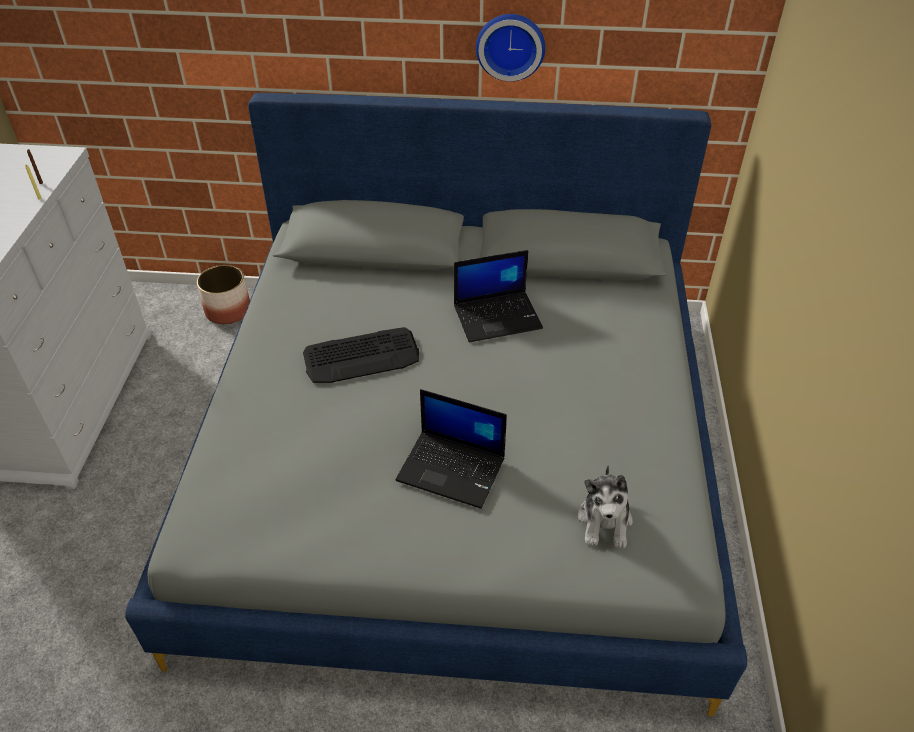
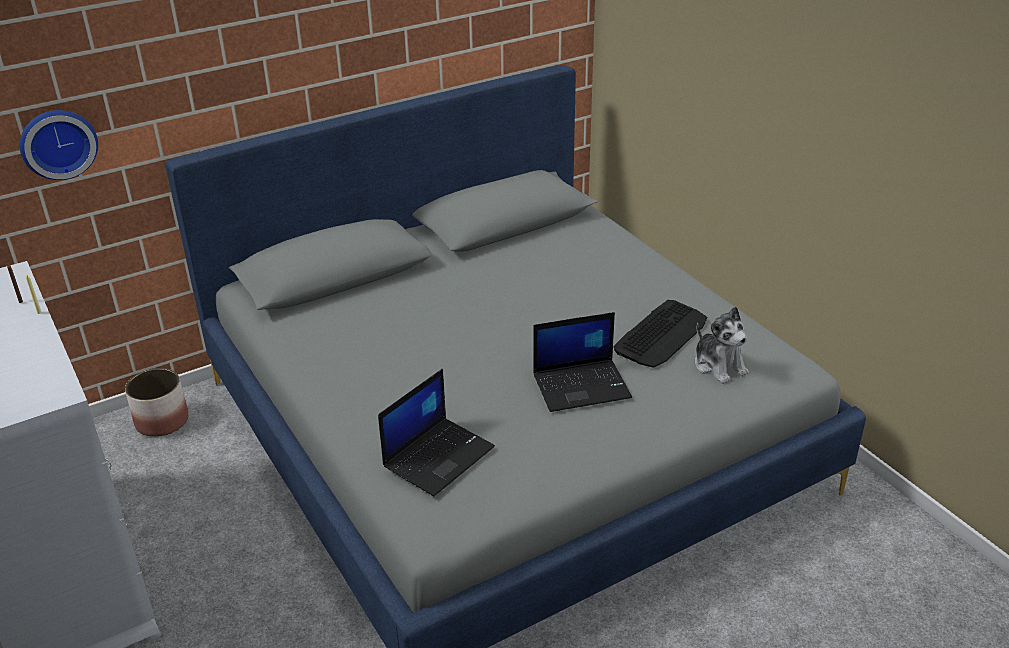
camera: 35 degrees left, 10 degrees down
keyboard [303,327,419,383] -> keyboard moved to [613,300,707,368]
laptop [454,250,543,342] -> laptop moved to [378,369,495,496]
wall clock [476,14,545,82] -> wall clock moved to [20,110,98,180]

